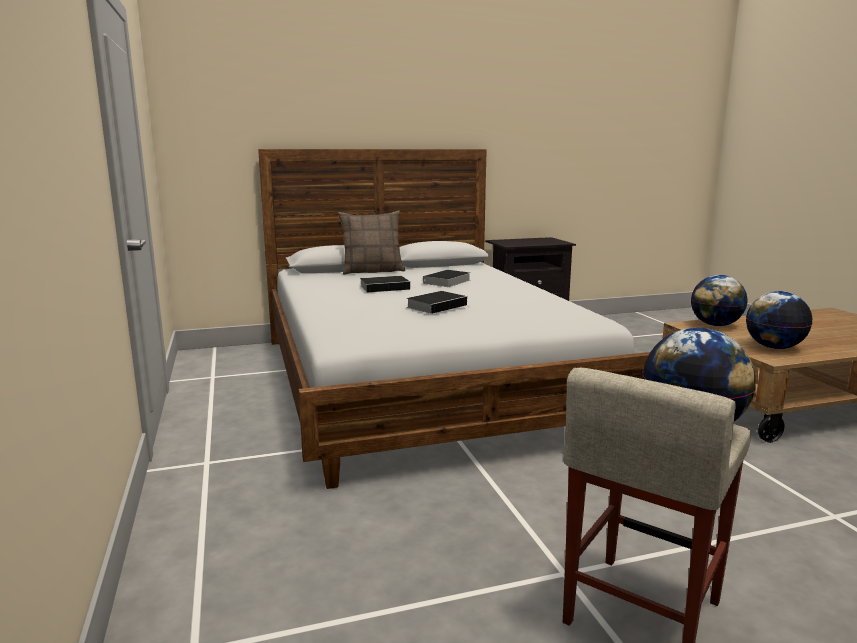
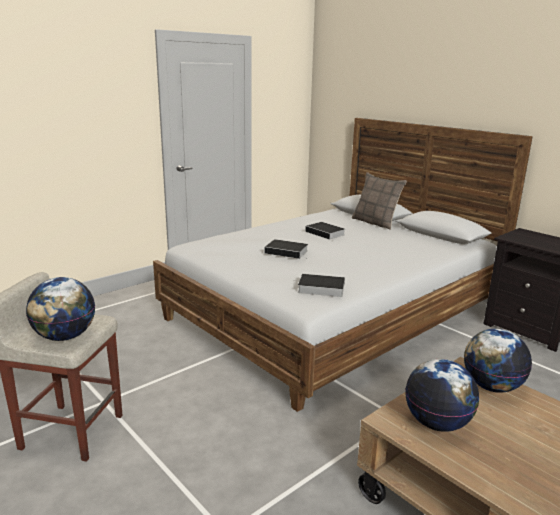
camera: 65 degrees right, 5 degrees up
book [420,270,471,287] -> book moved to [294,274,345,297]

